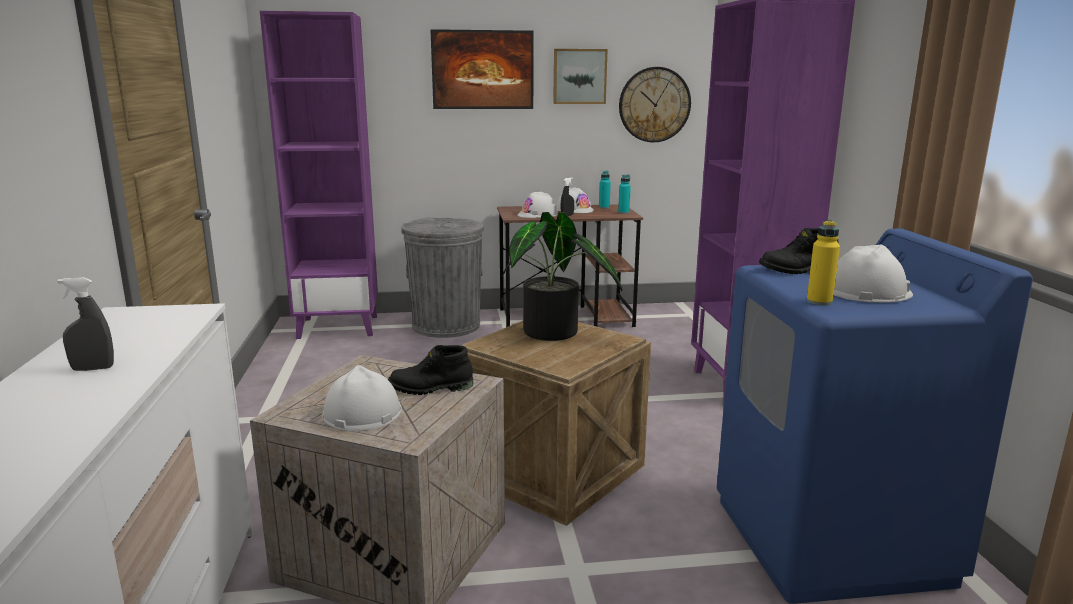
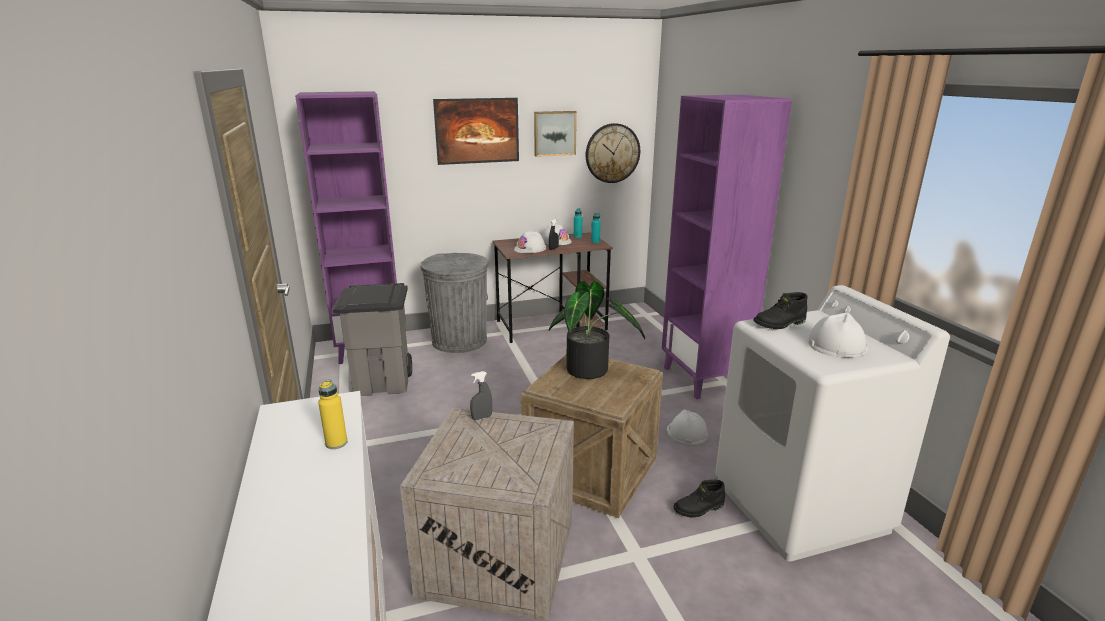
camera: 10 degrees left, 5 degrees up
grey spray bottle [57,277,114,371] -> grey spray bottle moved to [470,371,492,420]
white hard hat [322,365,402,432] -> white hard hat moved to [667,410,708,445]
black boot [388,345,473,395] -> black boot moved to [674,480,725,517]
blue washing machine [717,229,1033,604] -> white washing machine [715,285,950,562]
yellow bottle [807,220,840,306] -> yellow bottle moved to [318,380,347,449]
none -> grey trash can [333,283,412,396]

